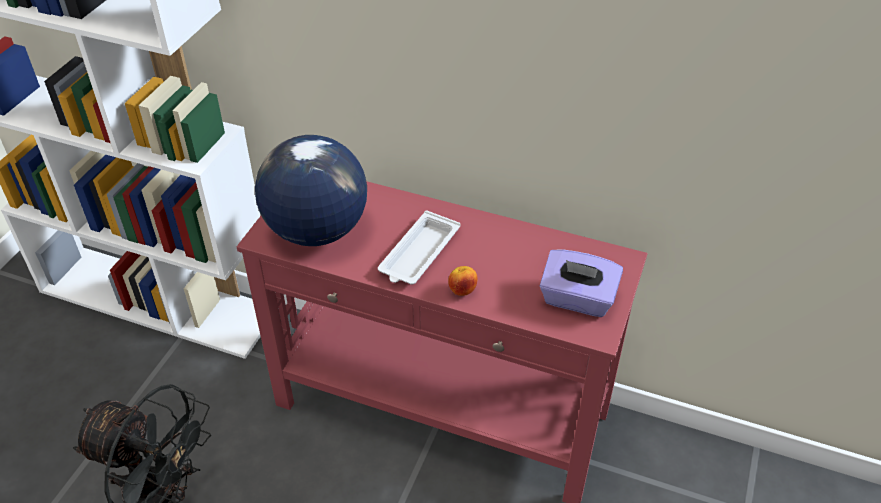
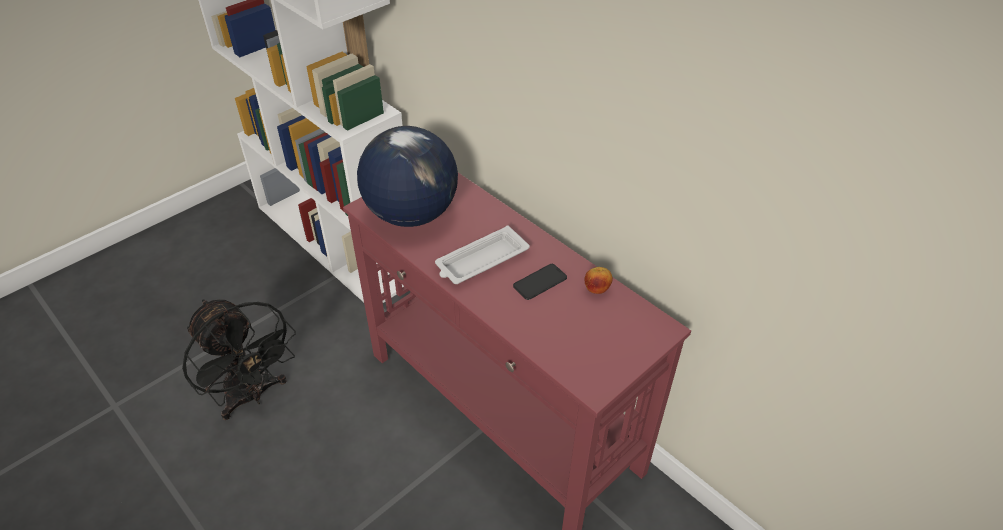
camera: 25 degrees right, 0 degrees up
apple [448,266,477,296] -> apple moved to [584,267,612,294]
purple tissue box [540,249,623,317] -> none
none -> phone [513,264,567,300]

